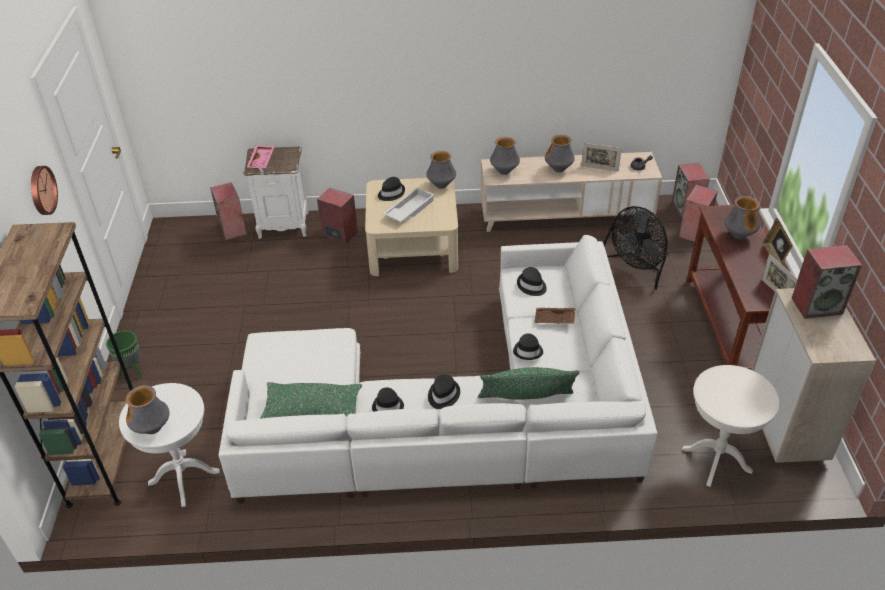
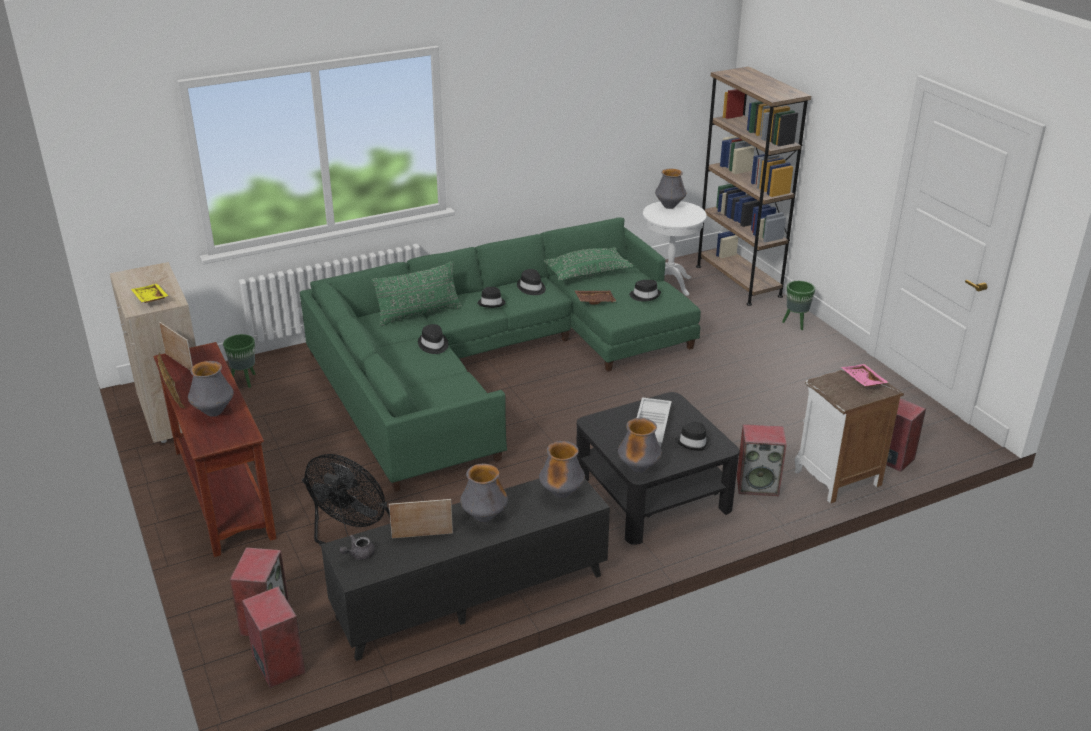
camera: 155 degrees right, 10 degrees down
wall clock [31,166,58,215] -> none
white sofa [218,235,657,504] -> green sofa [300,217,701,492]
beige coffee table [365,178,458,276] -> black coffee table [576,392,739,545]
beige tv stand [481,152,662,232] -> black tv stand [321,479,610,661]
black hat [517,267,547,296] -> black hat moved to [629,280,661,301]
brown tray [534,308,575,324] -> brown tray moved to [575,291,617,304]
white side table [682,365,779,487] -> green planter [223,334,255,388]
speaker [791,245,862,319] -> yellow tray [131,284,168,303]

